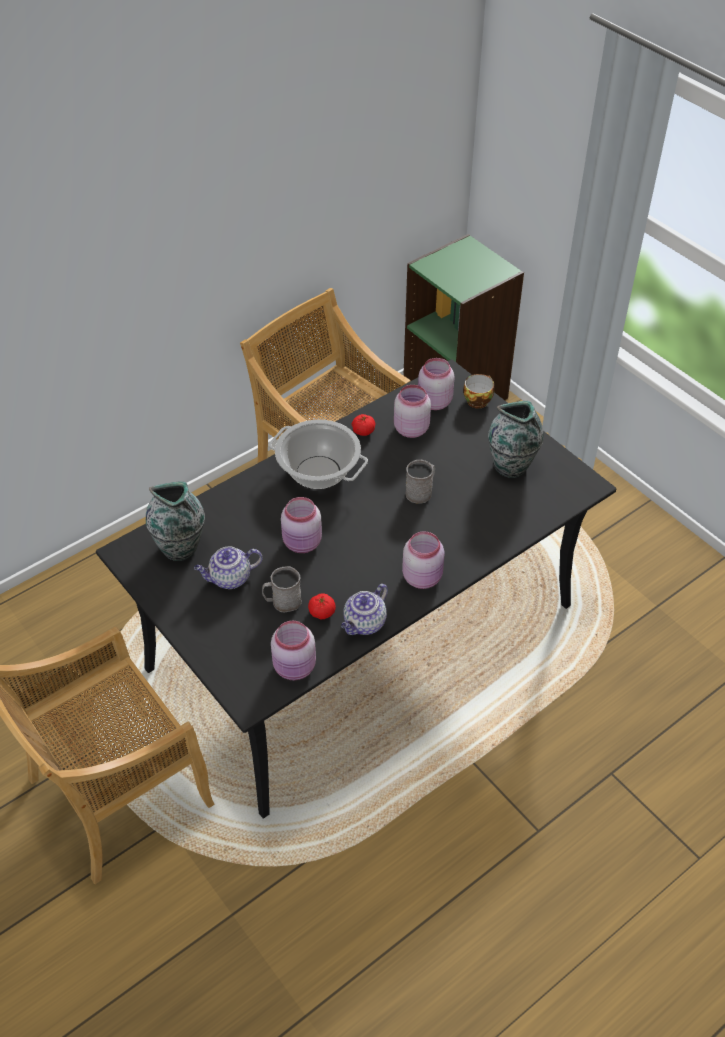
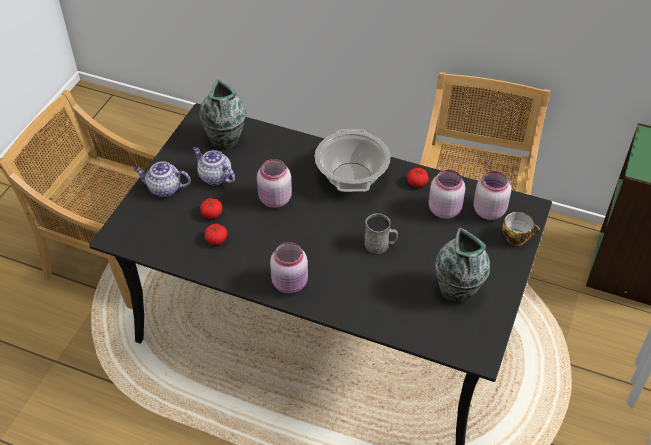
camera: 60 degrees right, 0 degrees up
grey mug [262,566,302,612] -> tomato [200,198,222,219]
pink jar [271,621,316,680] -> none
teapot [341,584,388,635] -> teapot moved to [134,162,191,197]

